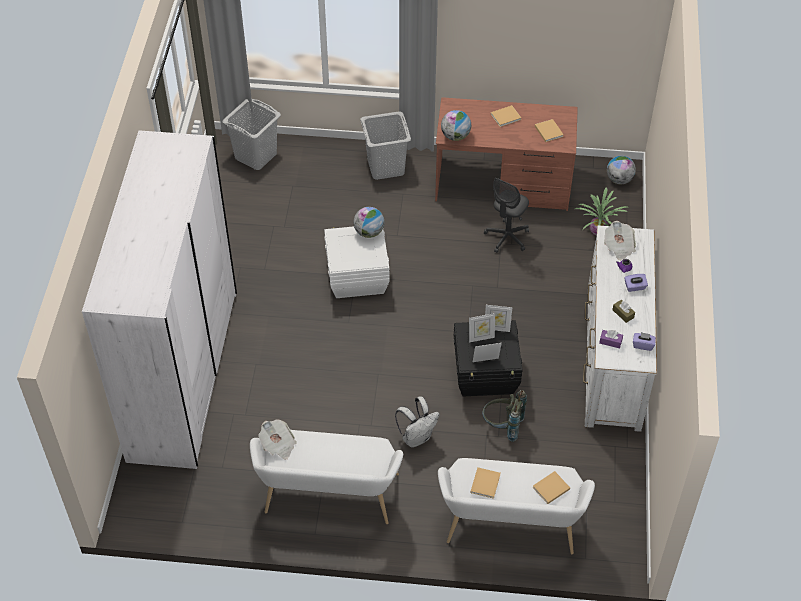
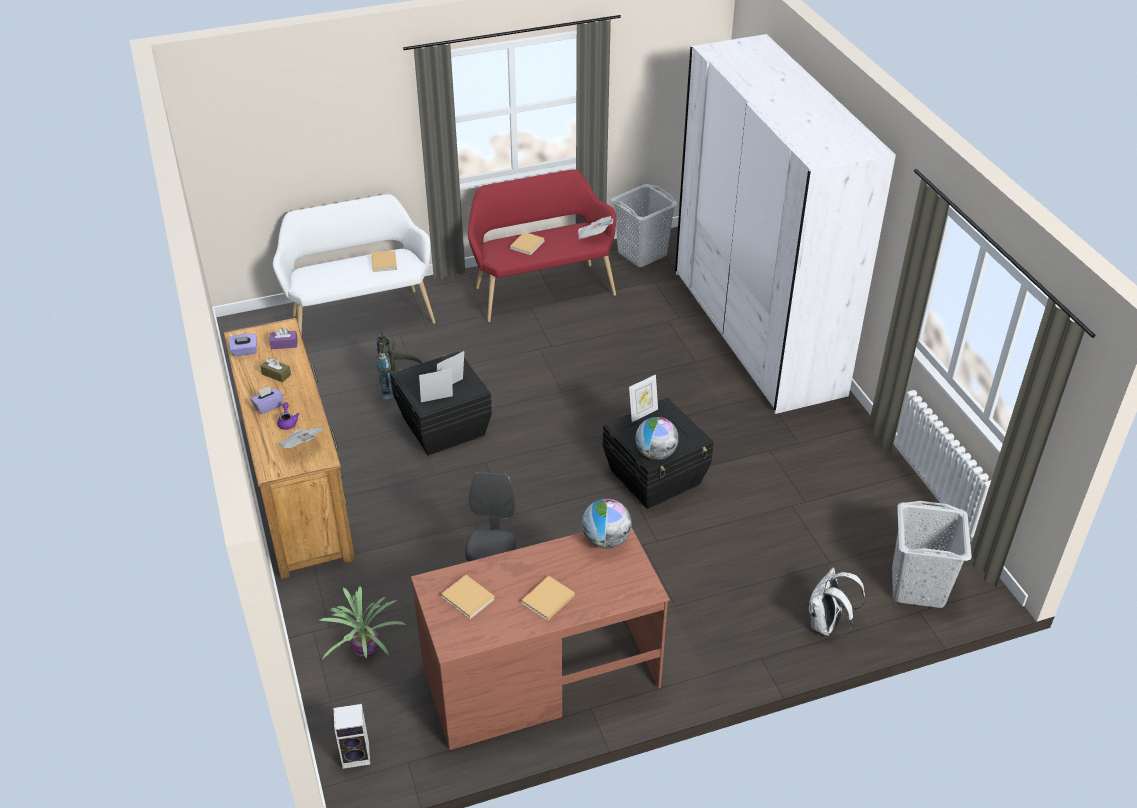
camera: 155 degrees right, 10 degrees down
white bench [250,430,403,524] -> red bench [468,170,616,322]
white storage box [324,226,390,298] -> black storage box [603,398,714,509]
grey laundry basket [360,111,411,180] -> grey laundry basket moved to [611,184,679,267]
white backpack [395,396,439,448] -> white backpack moved to [809,567,865,636]
picture frame [473,343,502,362] -> picture frame moved to [629,375,658,422]
beige book [532,471,570,504] -> beige book moved to [510,232,545,255]
white dresser [583,225,657,432] -> brown dresser [223,318,355,579]
globe [607,156,636,184] -> speaker [334,704,371,769]

